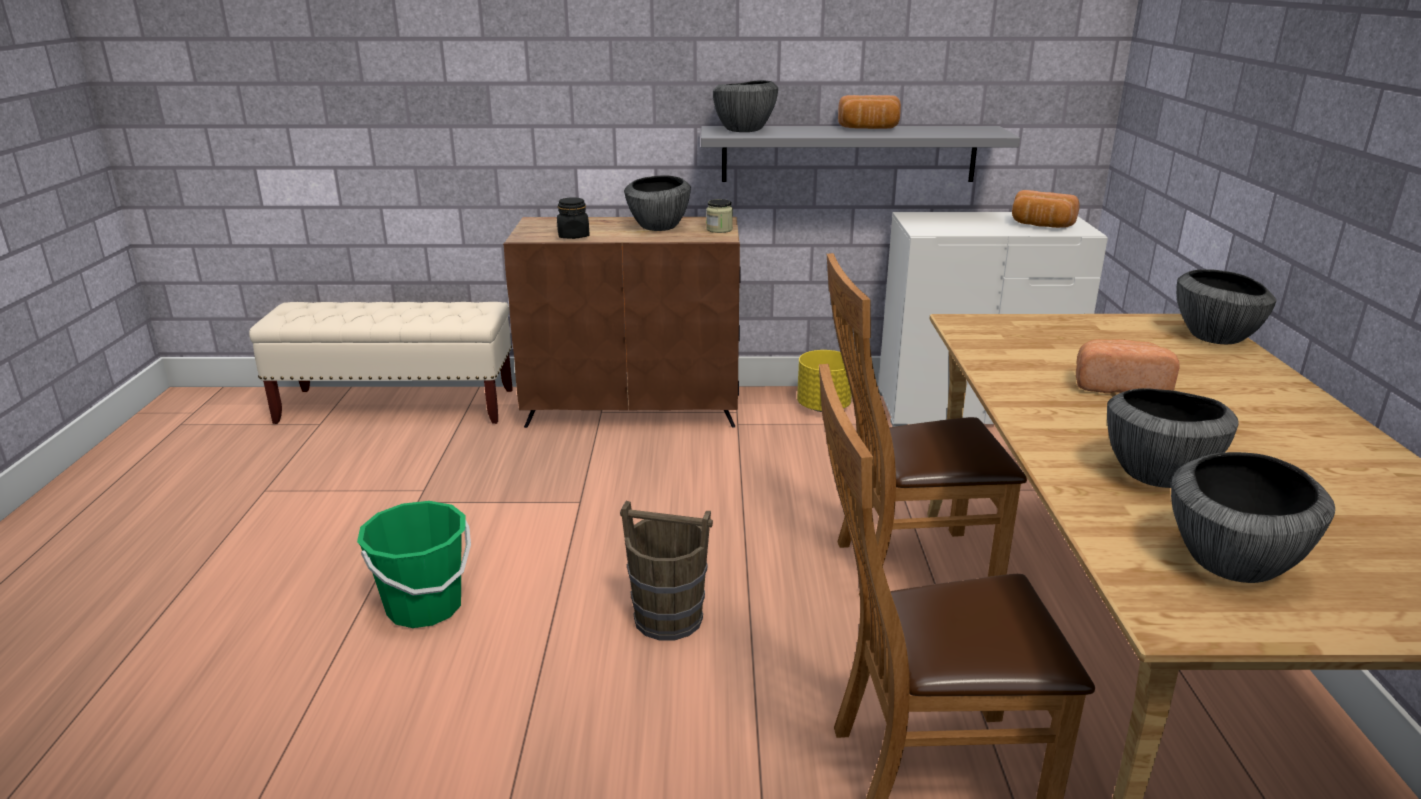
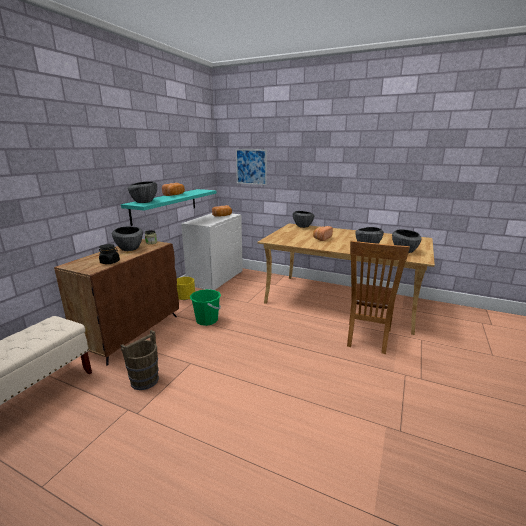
camera: 65 degrees left, 5 degrees down
green bucket [357,501,471,628] -> green bucket moved to [190,289,221,326]
brown bucket [620,501,713,640] -> brown bucket moved to [121,330,159,390]
grey shelf [701,126,1020,182] -> turquoise shelf [121,189,217,226]
brown chair [827,253,1027,596] -> none
none -> picture [236,149,267,185]

